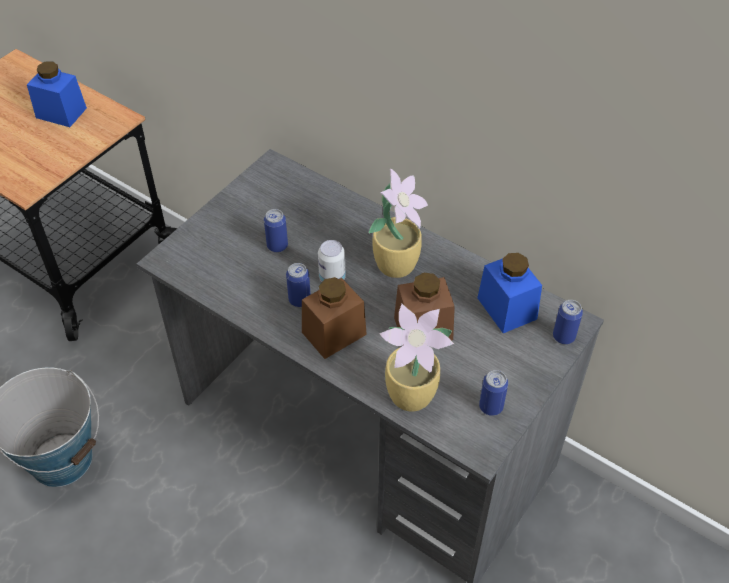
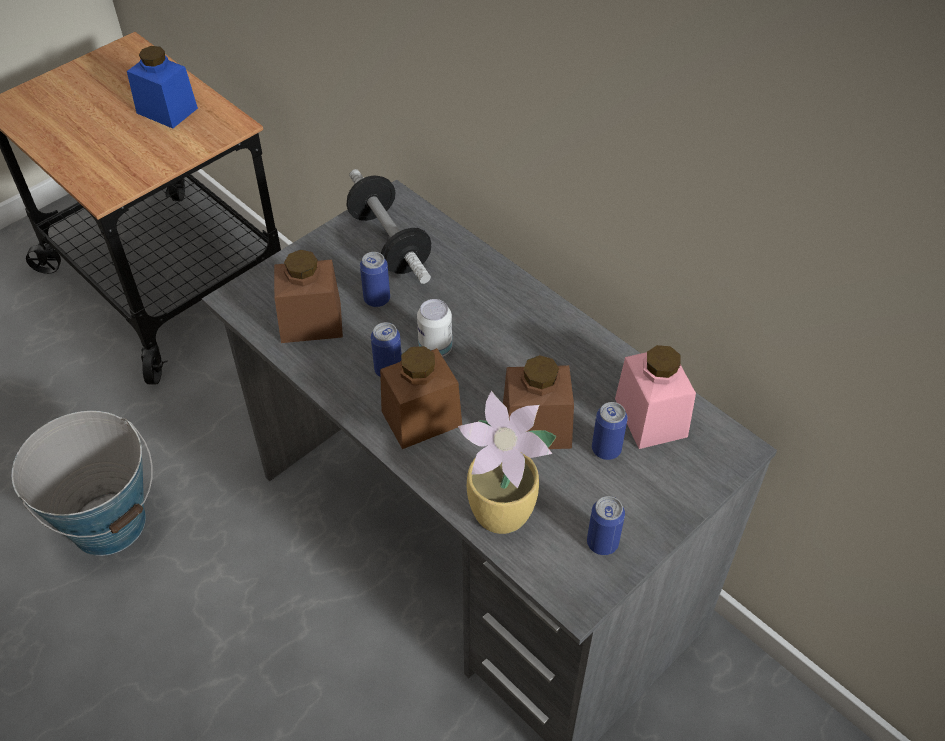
camera: 10 degrees right, 0 degrees up
potted plant [369,168,428,278] -> none
blue jar [477,253,542,333] -> pink jar [615,345,696,449]
can [553,300,583,344] -> can moved to [592,402,628,460]
none -> brown jar [274,250,343,343]
none -> dumbbell [346,169,431,284]

